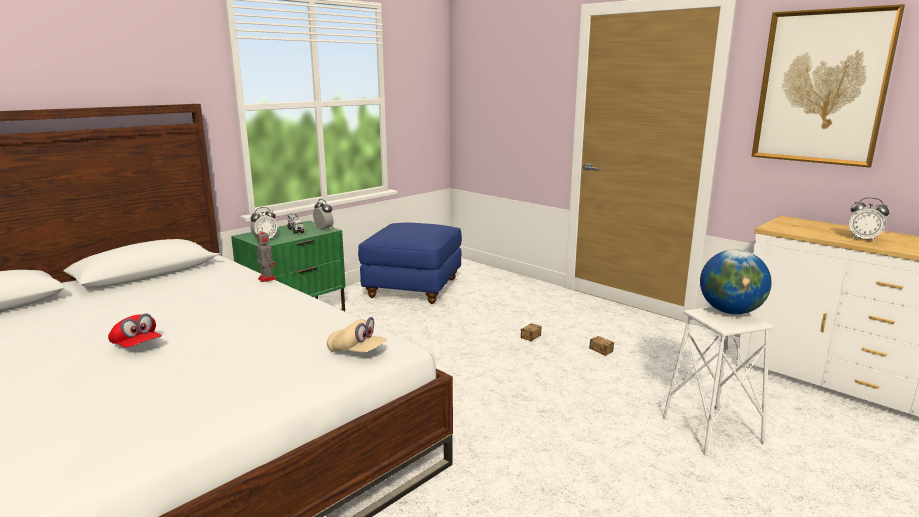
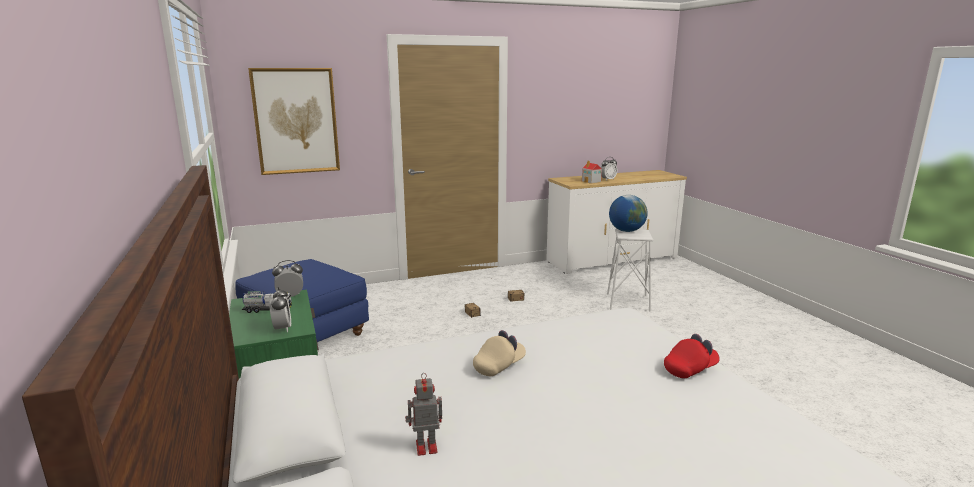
camera: 65 degrees left, 0 degrees up
red cap [108,313,162,347] -> red cap moved to [664,334,720,378]
toy robot [256,228,276,282] -> toy robot moved to [405,373,442,456]
beige cap [327,317,387,352] -> beige cap moved to [473,330,526,376]
picture [751,4,905,167] -> picture moved to [248,68,340,175]
none -> toy house [582,161,602,184]

